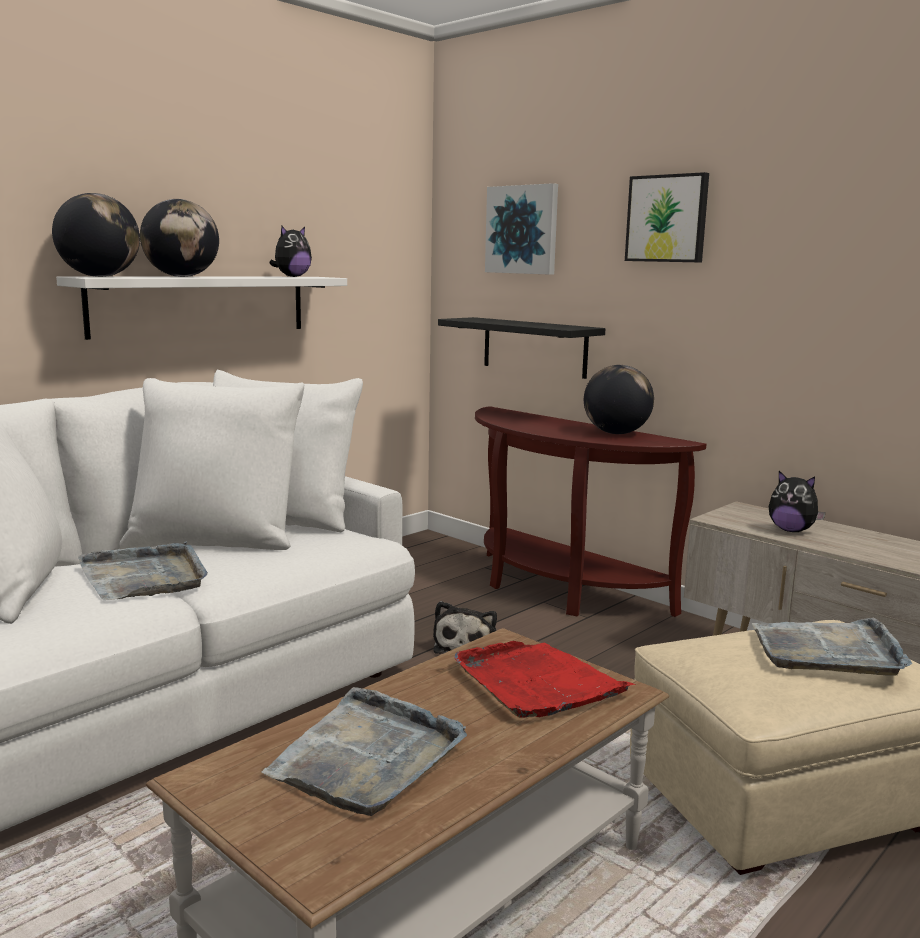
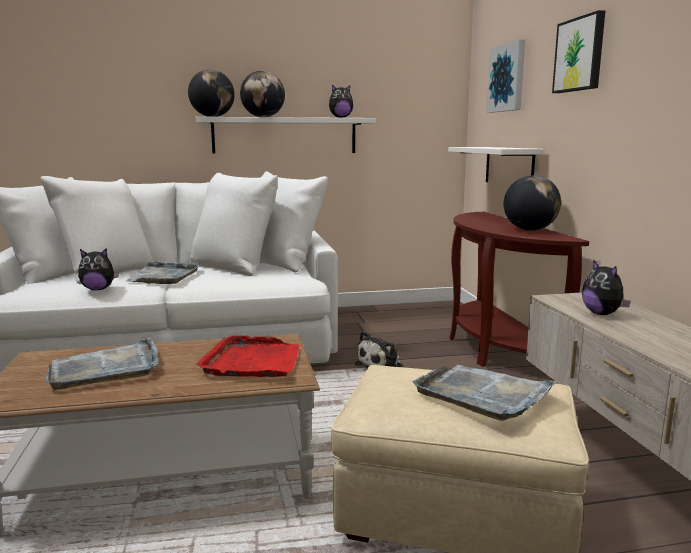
camera: 35 degrees right, 0 degrees up
black shelf [438,317,605,379] -> white shelf [448,147,544,182]
none -> plush toy [78,248,119,290]

